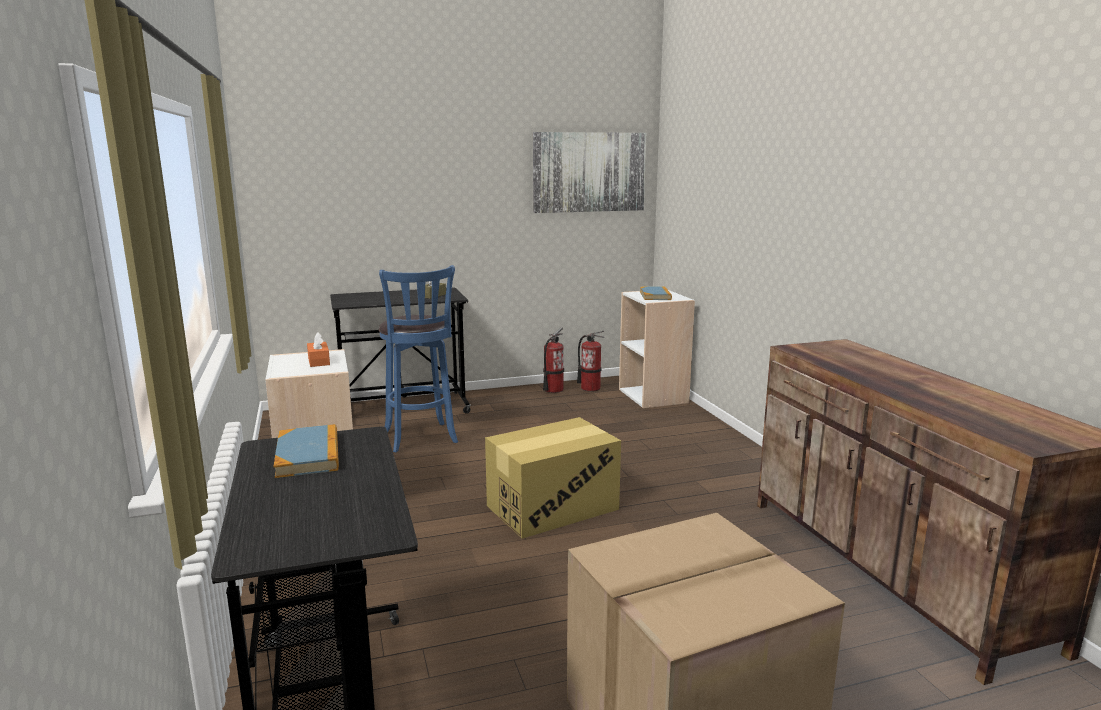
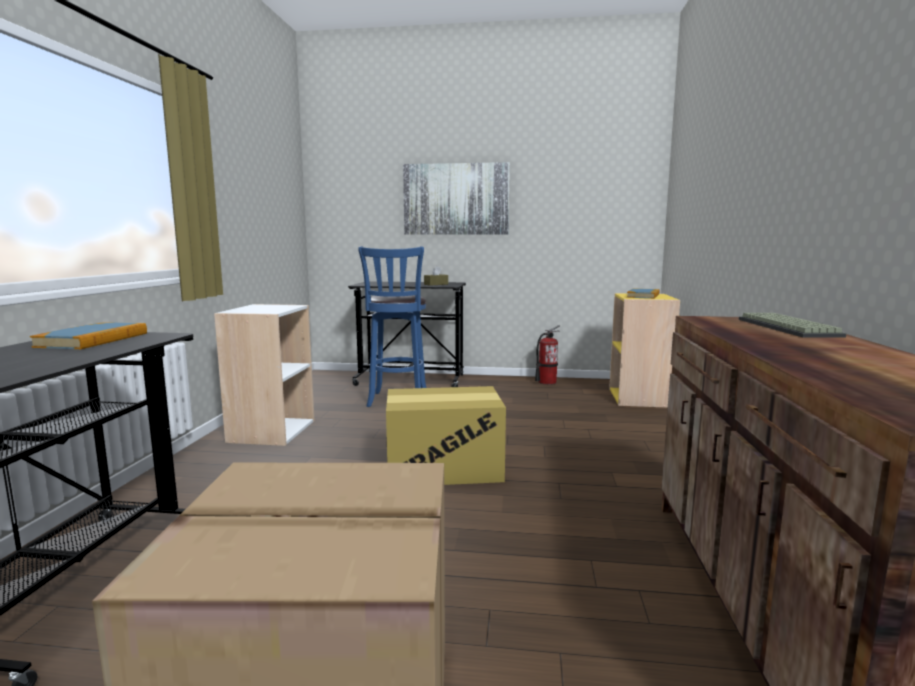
camera: 25 degrees right, 5 degrees down
orange tissue box [307,332,330,367] -> none
picture [533,132,646,213] -> picture moved to [403,162,510,235]
fire extinguisher [577,331,605,392] -> none
white bookcase [619,290,695,408] -> yellow bookcase [609,293,680,408]
none -> keyboard [739,313,846,338]

